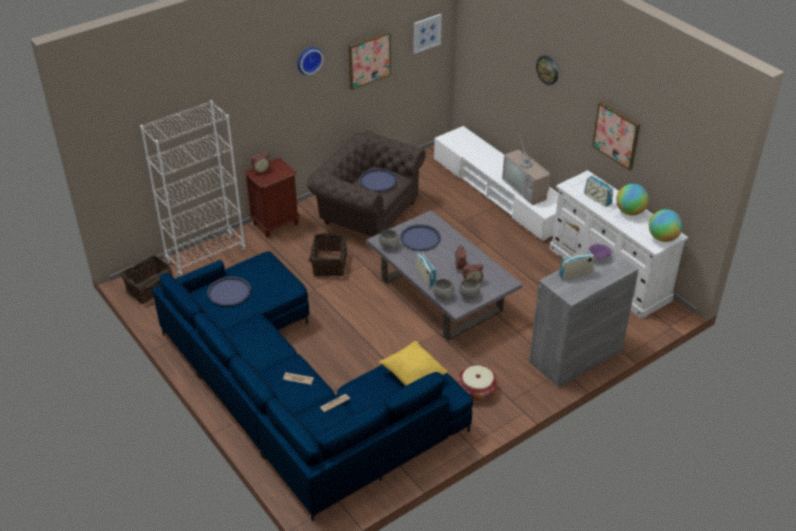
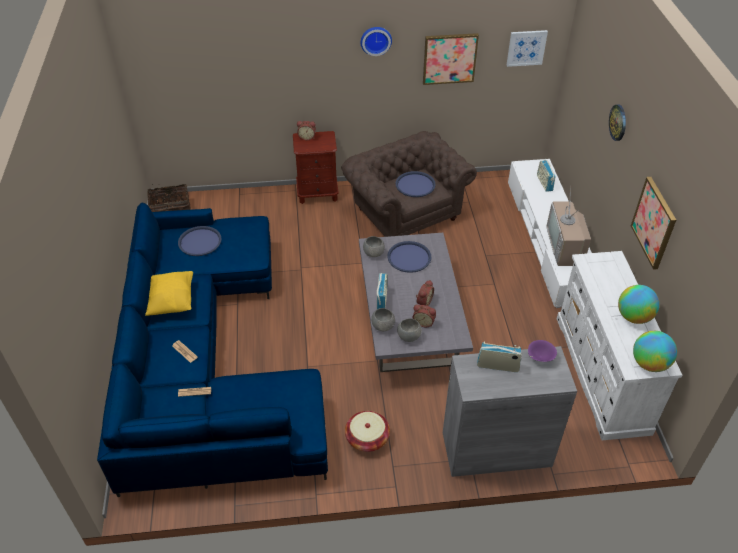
camera: 30 degrees right, 5 degrees up
white bookcase [140,100,245,277] -> none
basket [301,233,347,277] -> none
yellow pillow [379,341,448,386] -> yellow pillow moved to [145,271,193,316]
radio [584,174,613,207] -> radio moved to [537,159,556,192]

